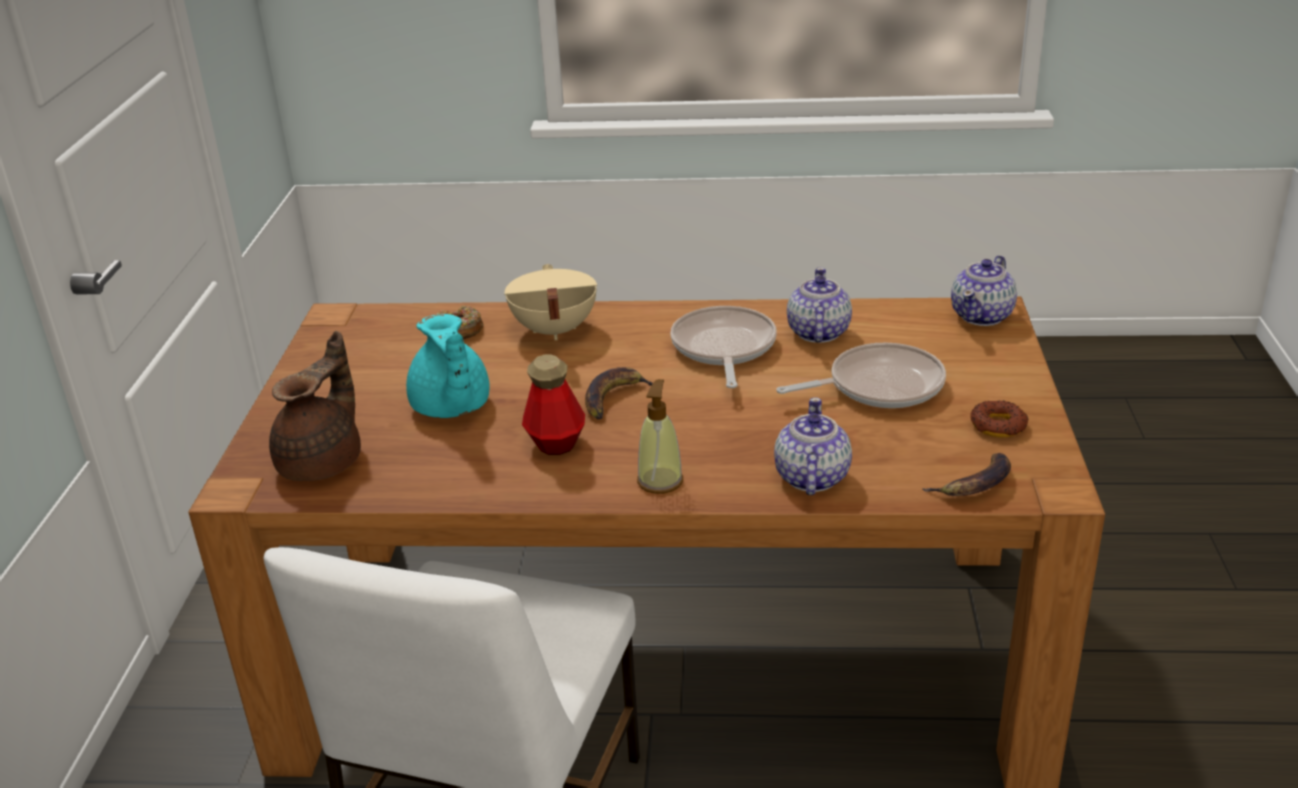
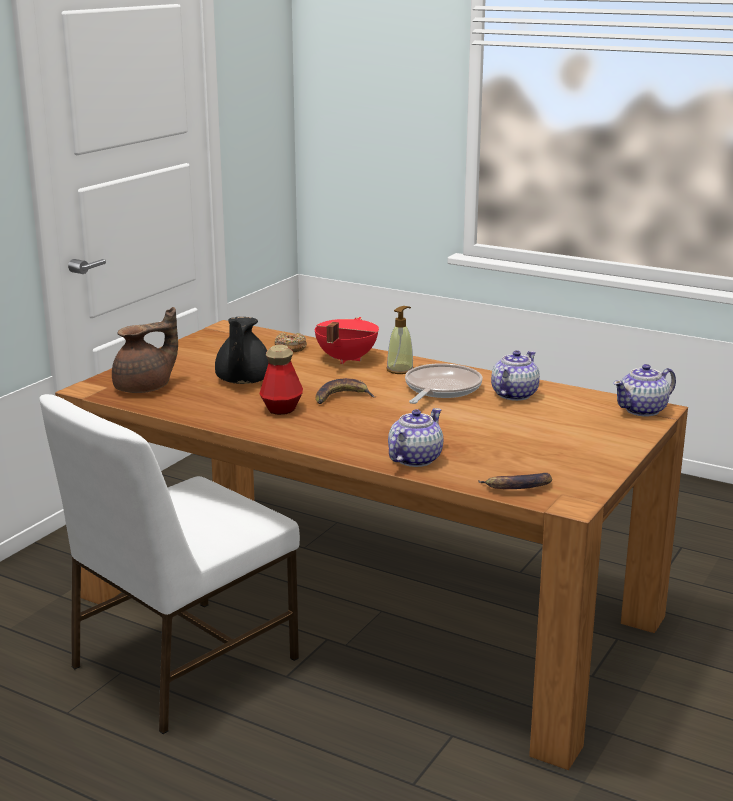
camera: 25 degrees right, 10 degrees down
turquoise teapot [406,314,489,418] -> black teapot [215,317,269,384]
beige cooking pot [504,264,597,340] -> red cooking pot [315,317,379,364]
soap dispenser [637,379,683,494] -> soap dispenser moved to [386,306,414,374]
frying pan [776,343,946,408] -> none
donut [970,401,1029,438] -> none

